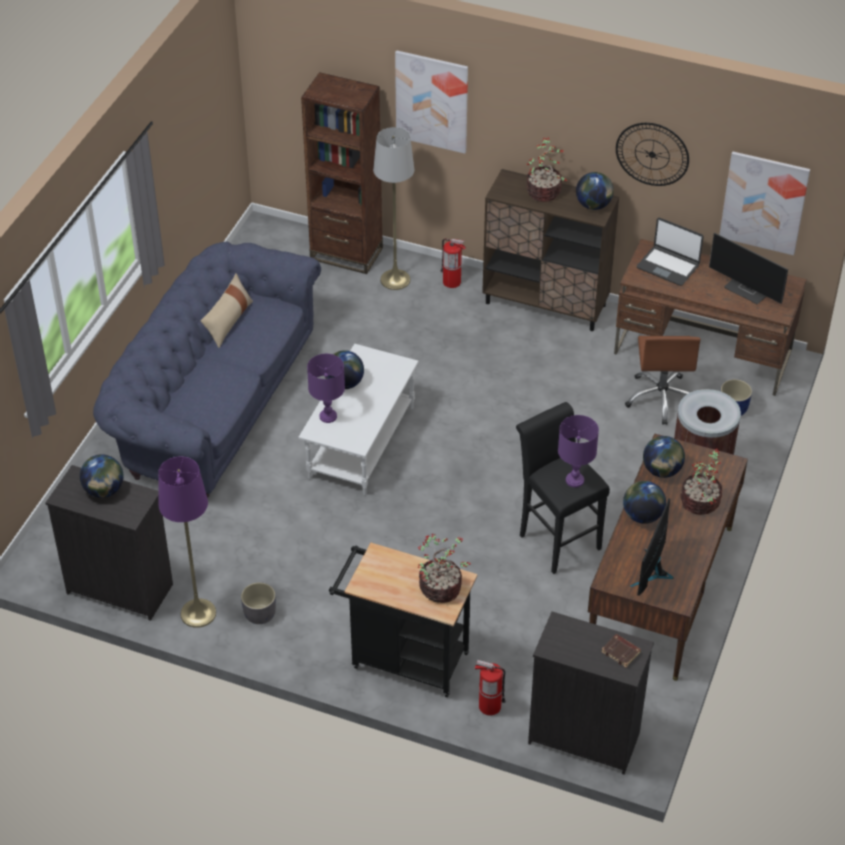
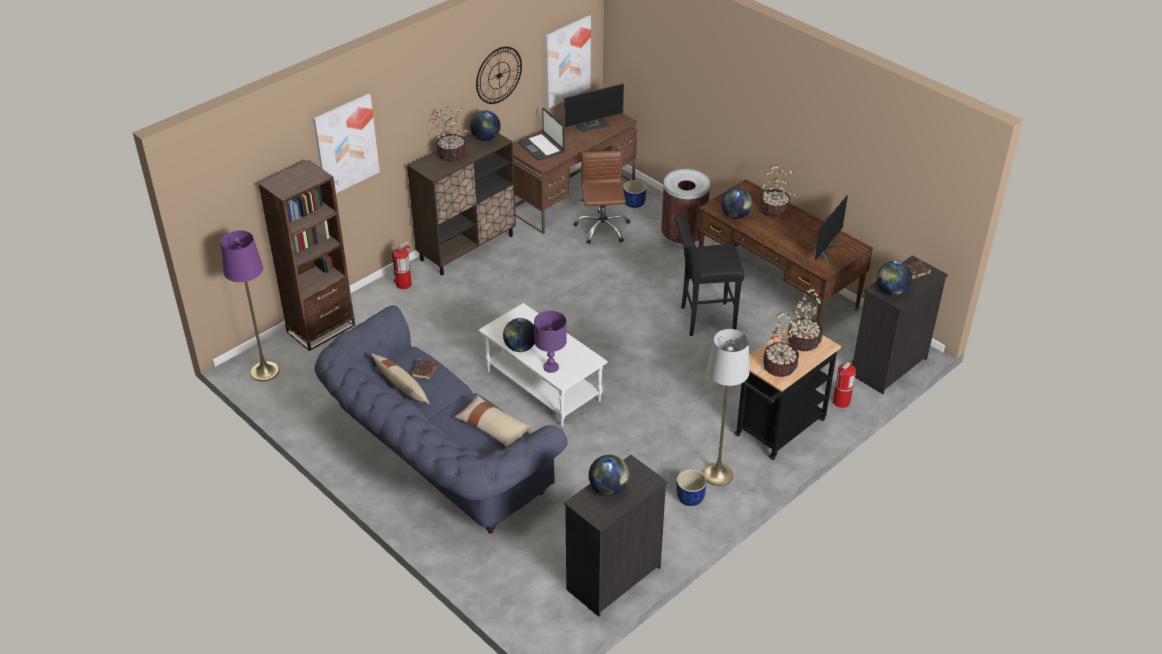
camera: 65 degrees left, 5 degrees down
purple floor lamp [158,456,216,628] -> purple floor lamp moved to [221,230,279,381]
grey planter [241,582,276,624] -> blue planter [677,469,707,506]
grey floor lamp [373,127,414,290] -> grey floor lamp moved to [703,329,749,486]
purple table lamp [558,415,599,487] -> none
globe [623,481,666,524] -> globe moved to [877,261,912,295]
brown office chair [625,336,701,425] -> brown office chair turned 120 degrees counterclockwise [573,151,630,244]
monitor [630,498,673,596] -> monitor turned 105 degrees counterclockwise [812,196,848,264]
laptop [637,218,704,286] -> laptop turned 90 degrees clockwise [518,108,565,160]
none -> brown book [412,359,437,379]
none -> beige pillow [455,395,533,447]
none -> potted plant [763,312,799,377]

